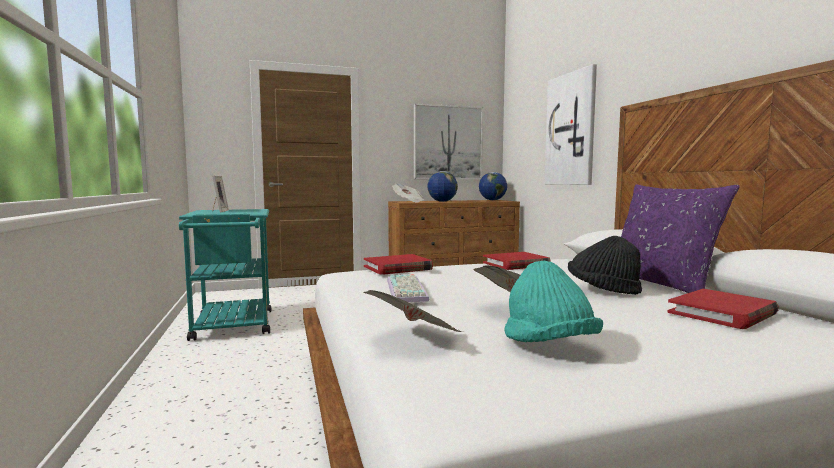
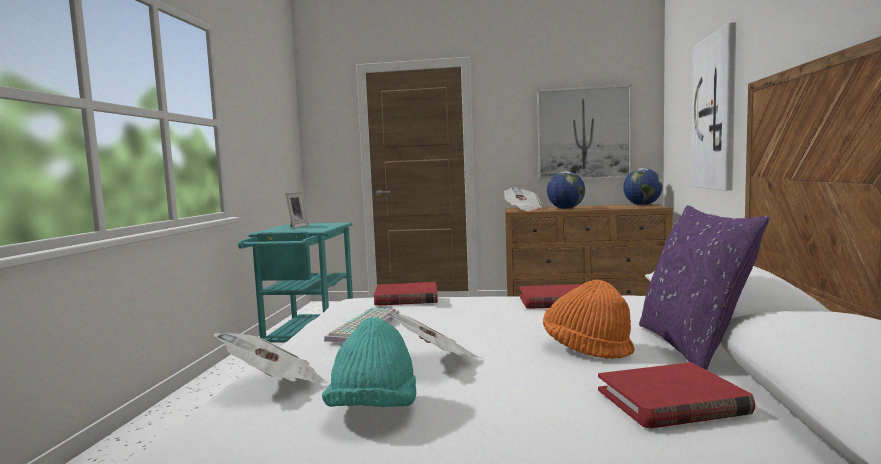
camera: 25 degrees right, 0 degrees up
black hat [568,236,642,295] -> orange hat [543,280,635,359]

